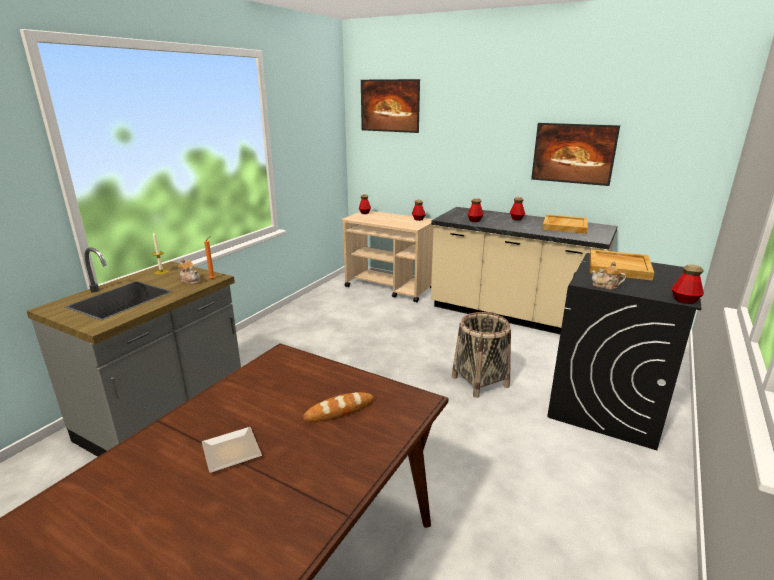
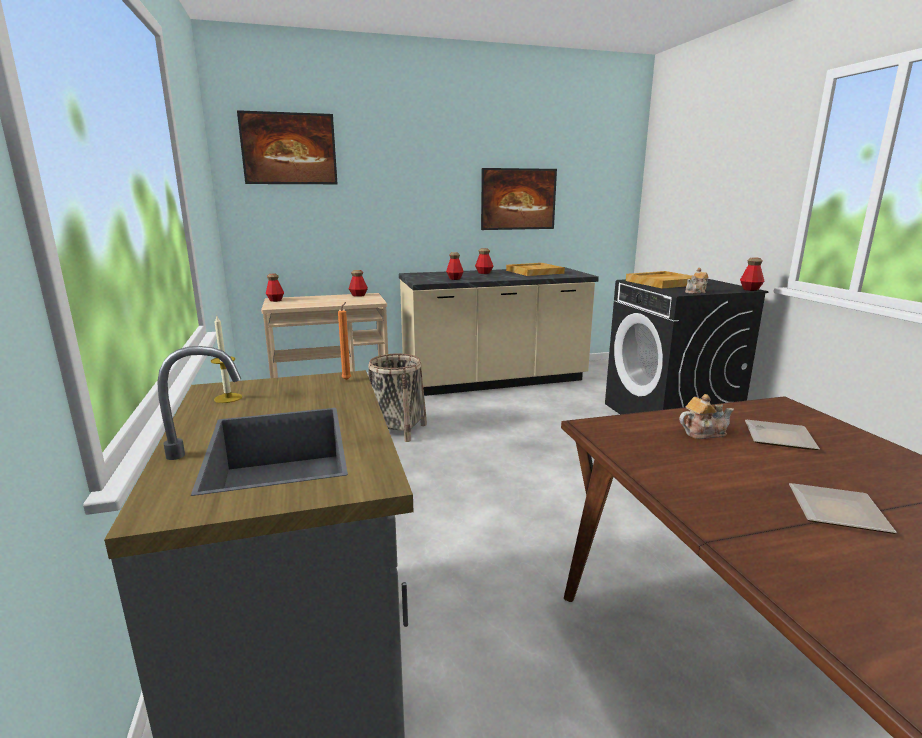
camera: 45 degrees left, 5 degrees down
teapot [178,258,200,284] -> teapot moved to [679,394,734,439]
bread [303,392,374,422] -> plate [745,420,820,450]
basket [452,312,511,398] -> basket moved to [368,353,427,442]

